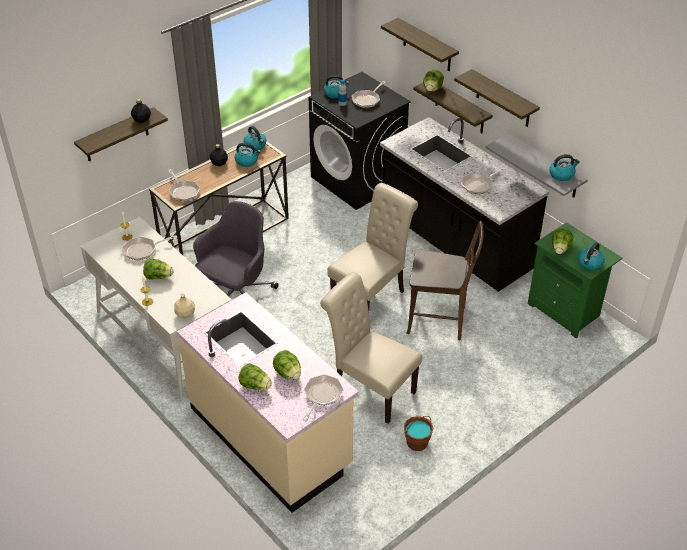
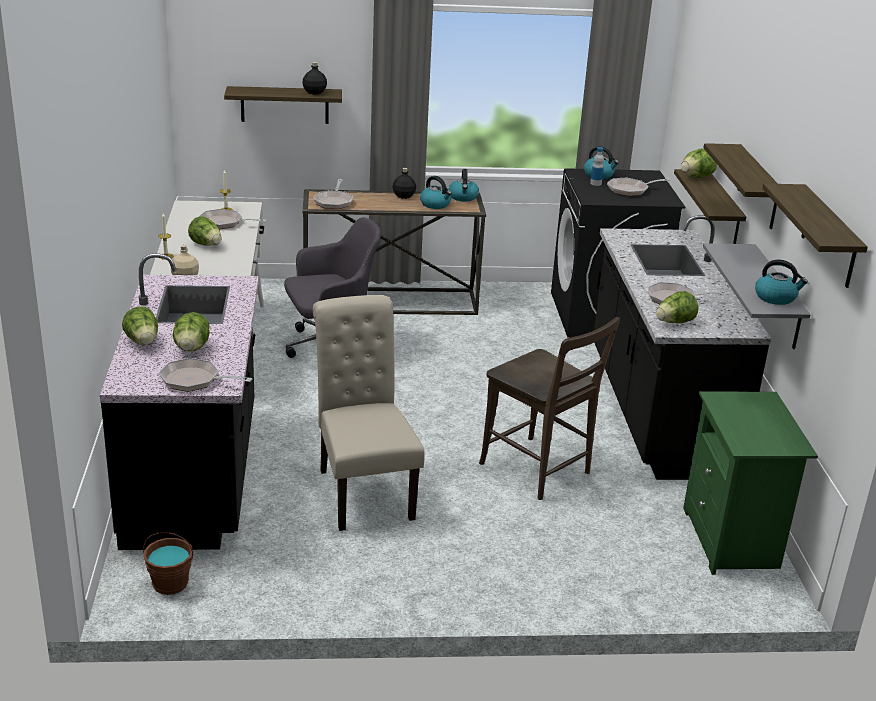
camera: 35 degrees right, 15 degrees down
beige counter [177,292,359,513] -> black counter [100,253,259,550]
frying pan [303,374,344,421] -> frying pan turned 135 degrees counterclockwise [159,358,253,392]
beige chair [327,183,418,310] -> none
shelf [381,18,459,71] -> shelf moved to [762,184,868,288]
brown bucket [404,416,433,451] -> brown bucket moved to [143,532,193,595]
lettuce [552,229,573,254] -> lettuce moved to [656,291,698,323]
kettle [578,242,605,270] -> none

